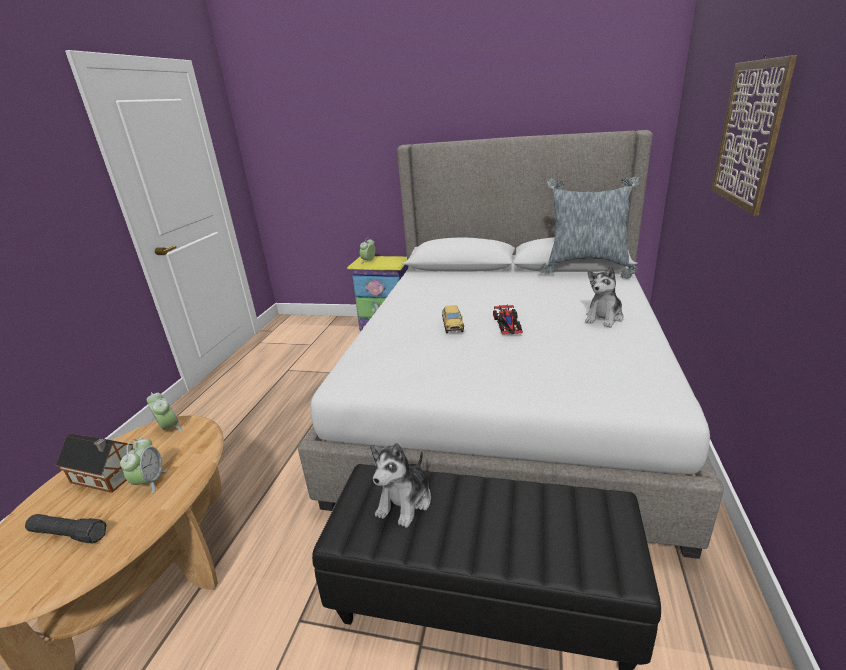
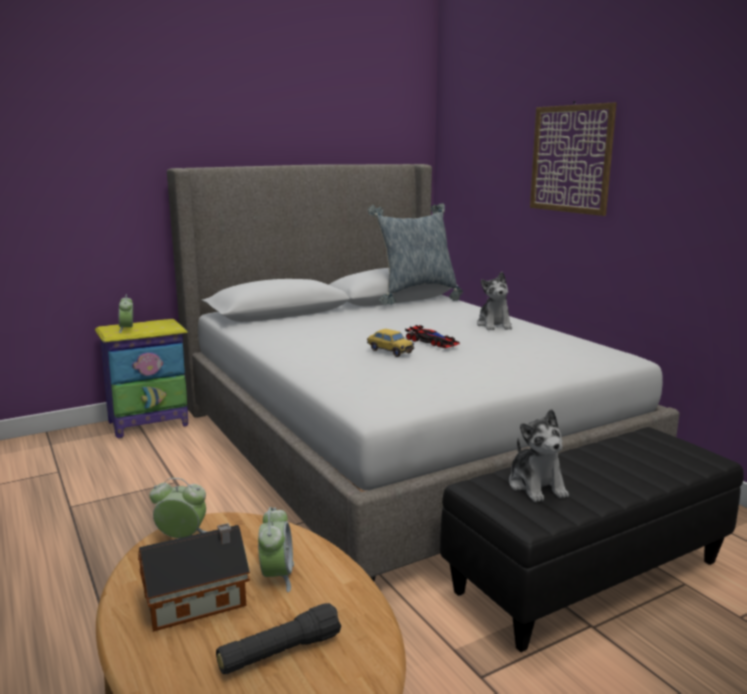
camera: 45 degrees left, 10 degrees down
alarm clock [120,437,167,494] -> alarm clock turned 45 degrees clockwise [258,507,294,592]

